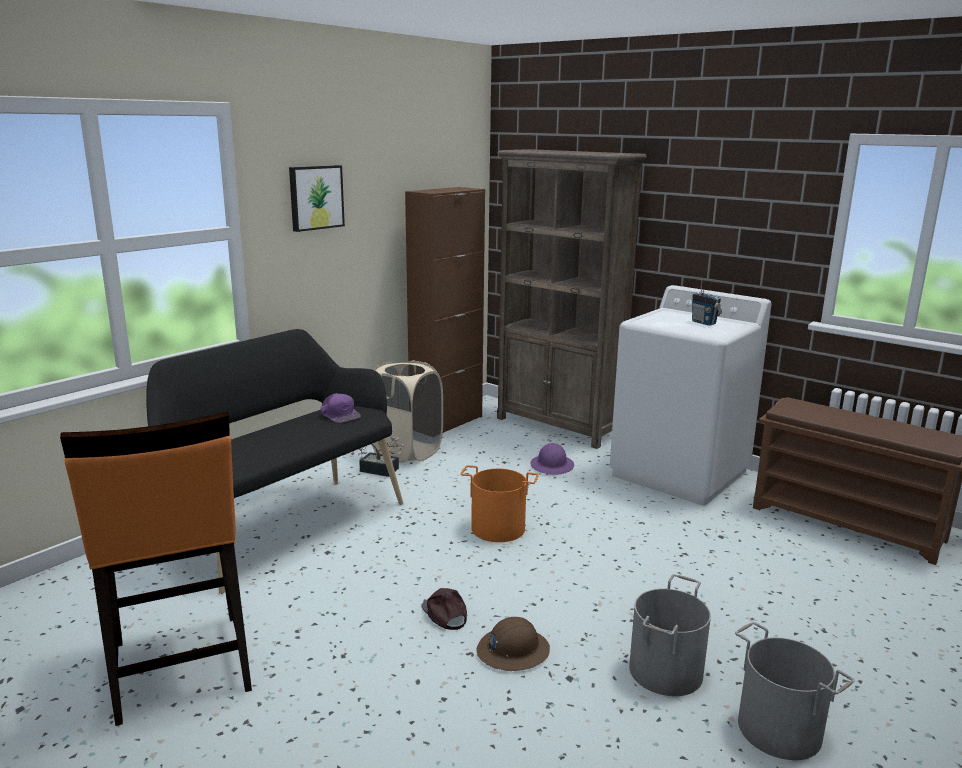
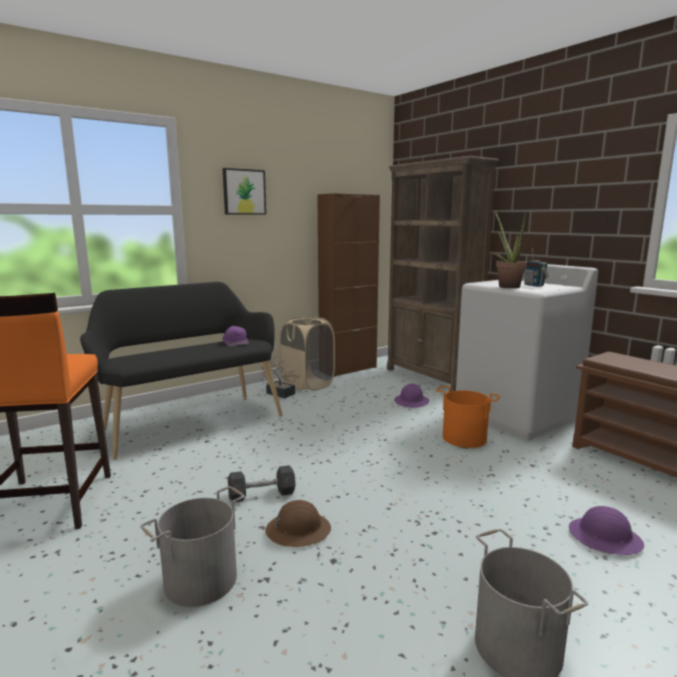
camera: 15 degrees right, 5 degrees down
brown cap [421,588,467,630] -> grey dumbbell [228,465,296,502]
orange bucket [461,465,539,542] -> orange bucket moved to [436,386,500,448]
grey bucket [629,574,711,696] -> grey bucket moved to [140,486,245,607]
none -> potted plant [492,211,527,288]
none -> purple hard hat [569,506,644,555]

